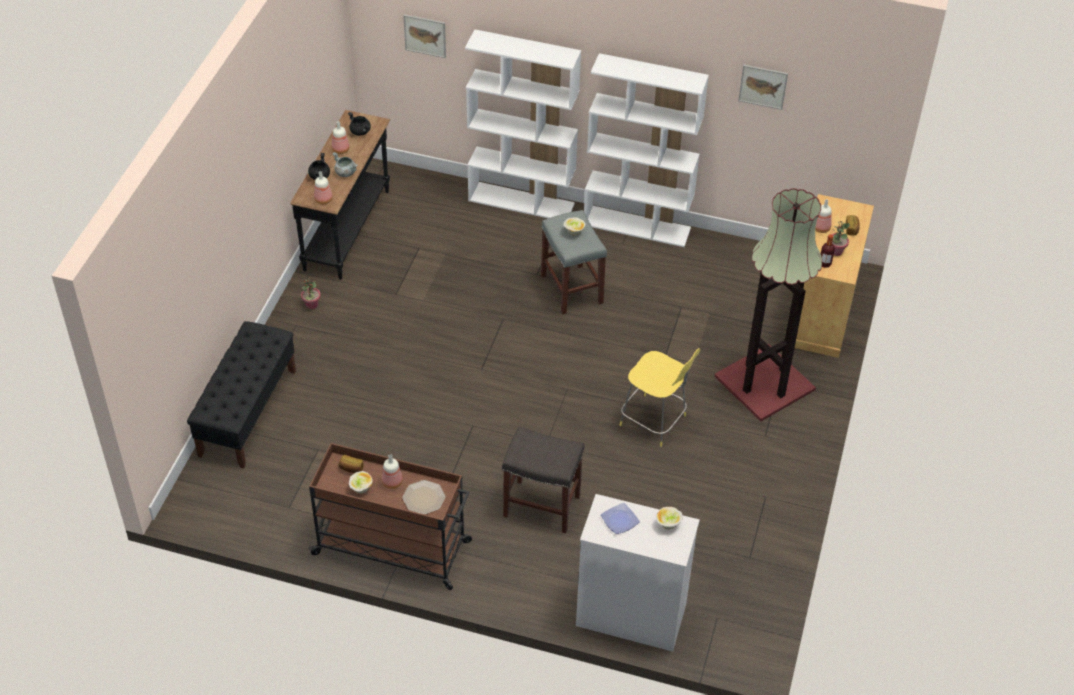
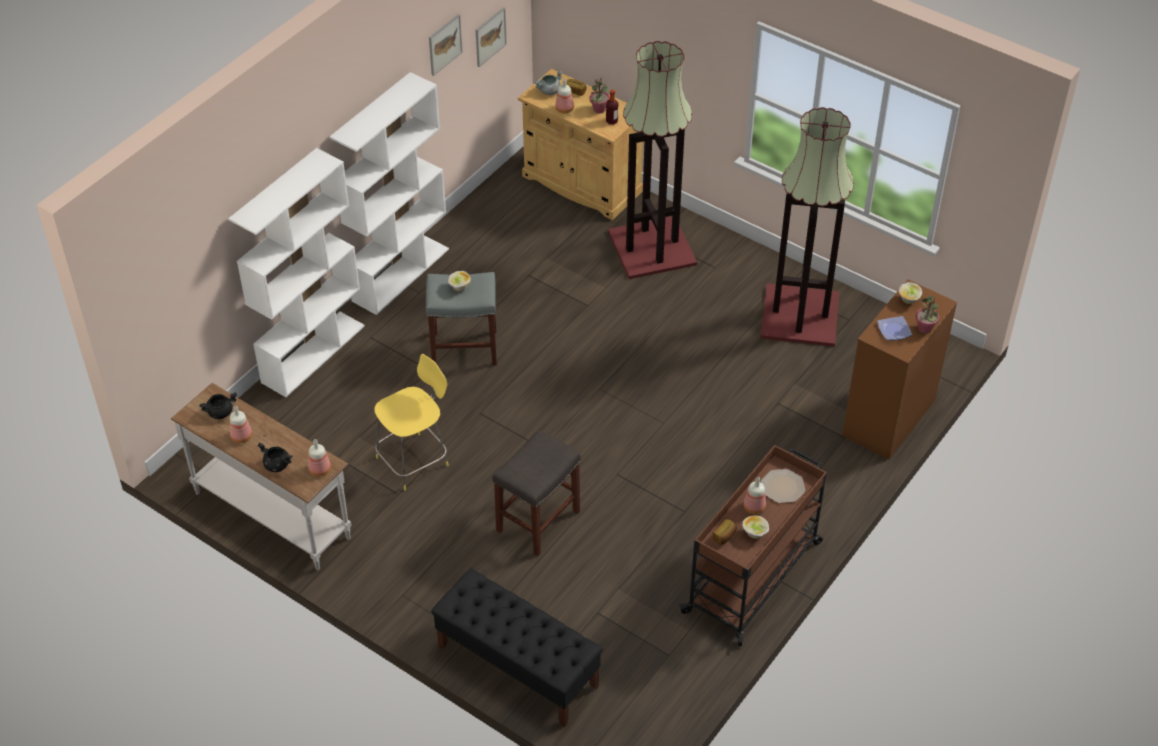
camera: 70 degrees left, 0 degrees up
black console table [290,110,391,280] -> white console table [171,383,351,570]
potted plant [301,276,321,309] -> potted plant moved to [915,296,939,334]
grey cooking pot [332,152,358,177] -> grey cooking pot moved to [534,71,563,95]
picture [403,14,446,58] -> picture moved to [476,7,507,67]
grey stool [502,426,585,533] -> grey stool moved to [492,430,581,556]
white dresser [576,494,700,652] -> brown dresser [842,279,957,460]
yellow stool [620,348,700,447] -> yellow stool moved to [374,354,449,490]
none -> floor lamp [760,107,854,347]

